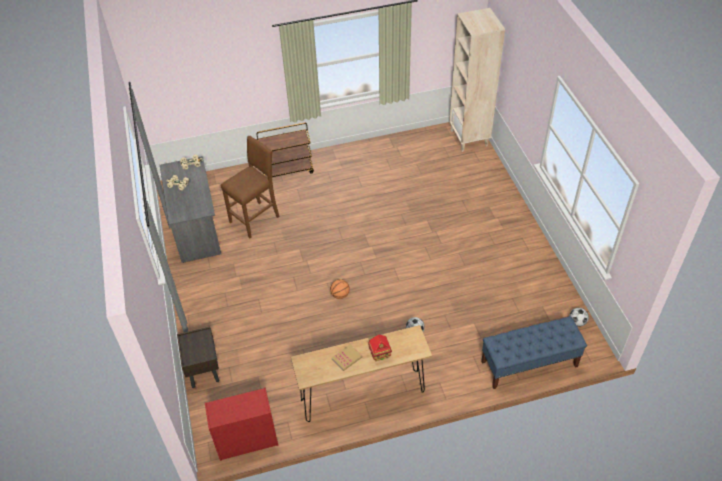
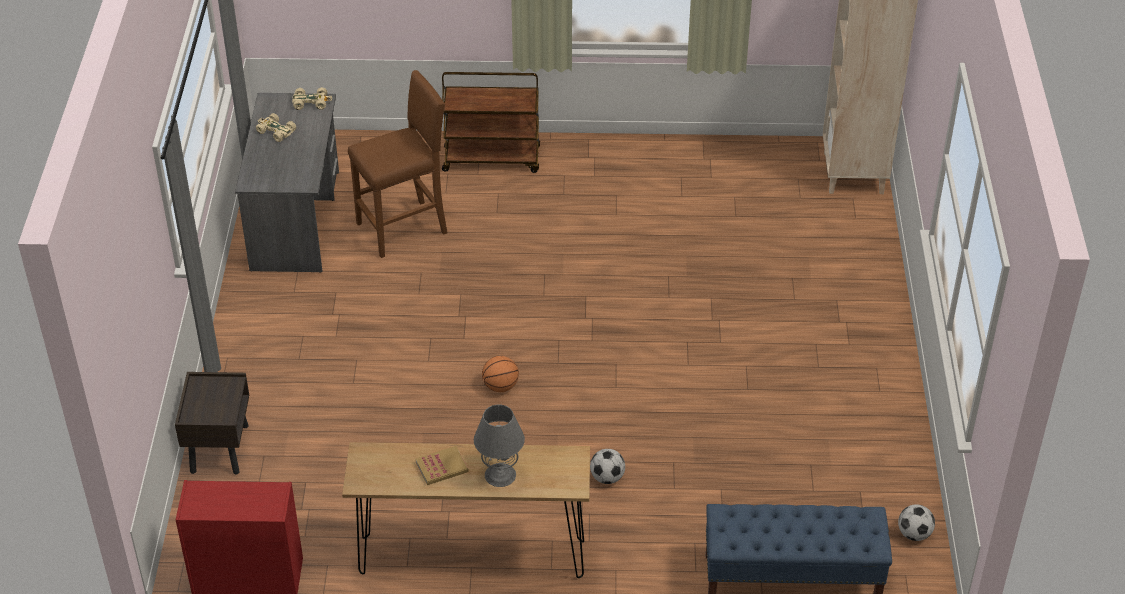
camera: 15 degrees right, 5 degrees down
toy house [368,335,392,361] -> grey table lamp [474,404,525,487]

